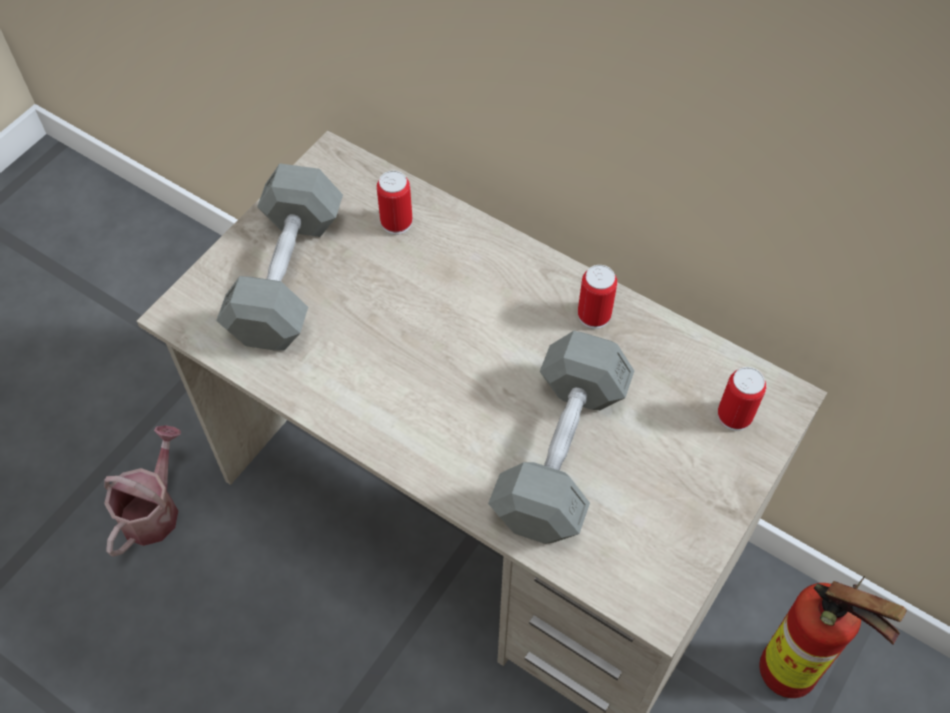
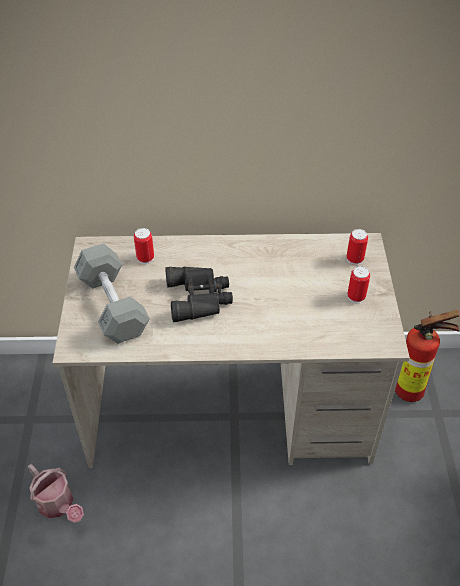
camera: 35 degrees left, 10 degrees down
watering can [104,425,181,557] -> watering can turned 150 degrees clockwise [28,464,84,523]
grey dumbbell [488,331,634,544] -> none
can [578,265,617,329] -> can moved to [347,266,370,303]
none -> black binoculars [165,266,233,322]

